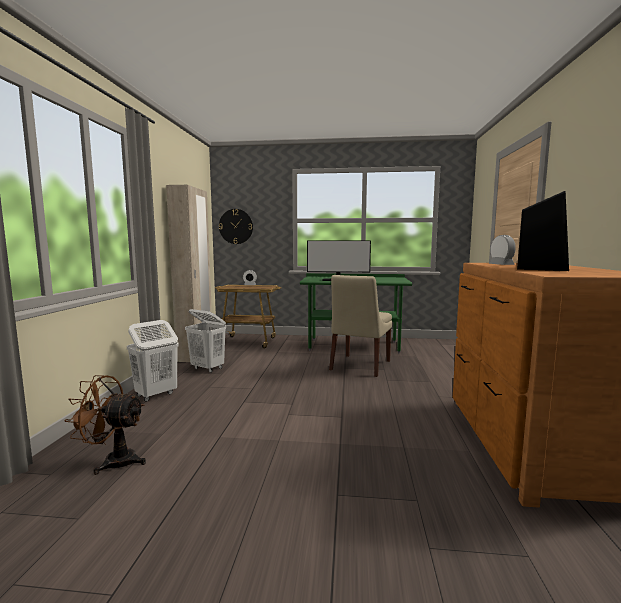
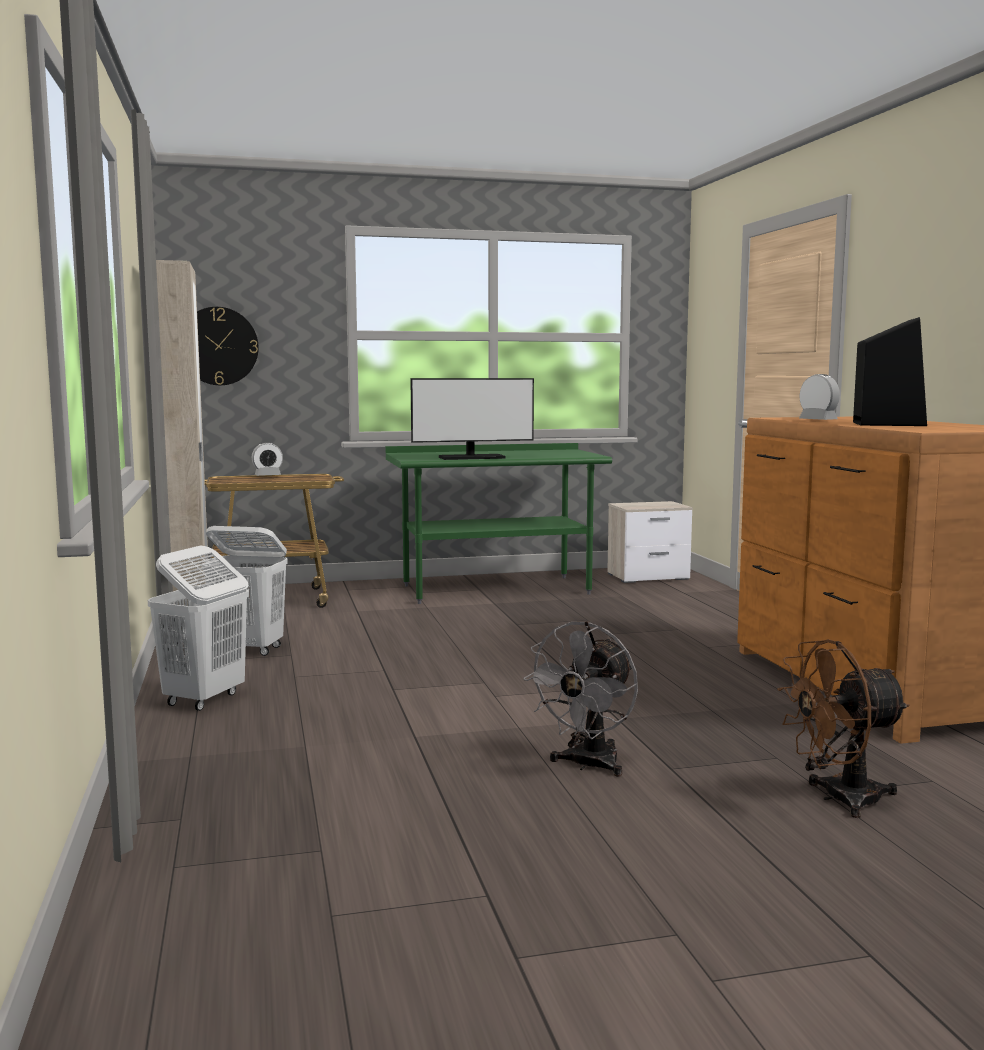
camera: 20 degrees left, 0 degrees up
brown fan [64,375,146,475] -> brown fan moved to [777,639,910,818]
beige chair [329,275,393,377] -> none
none -> grey fan [523,621,638,777]
none -> nightstand [607,501,693,583]

